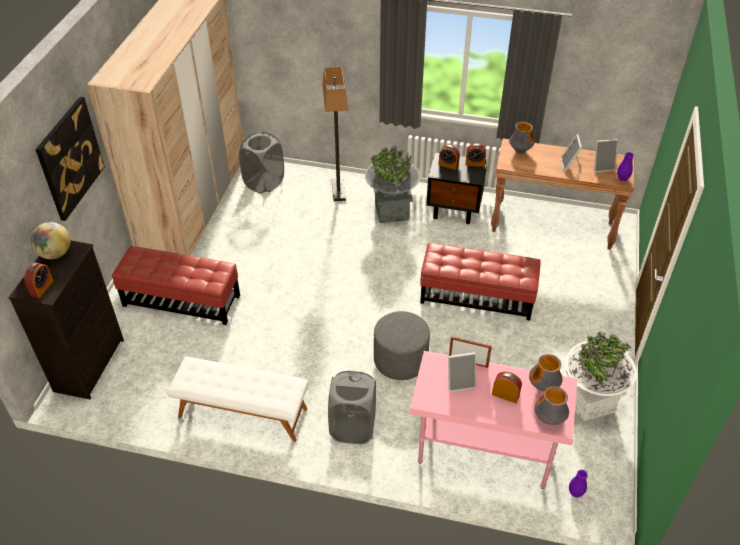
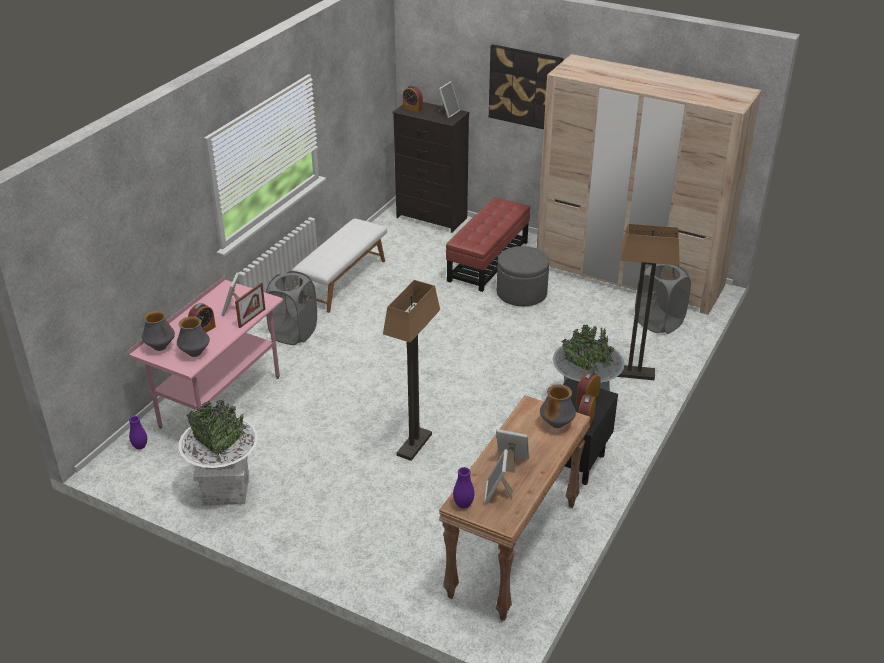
camera: 105 degrees right, 10 degrees down
globe [31,222,70,259] -> picture frame [438,81,460,118]
grey ottoman [374,311,430,380] -> grey ottoman moved to [497,246,549,306]
red ottoman [420,243,541,321] -> floor lamp [383,280,440,461]

